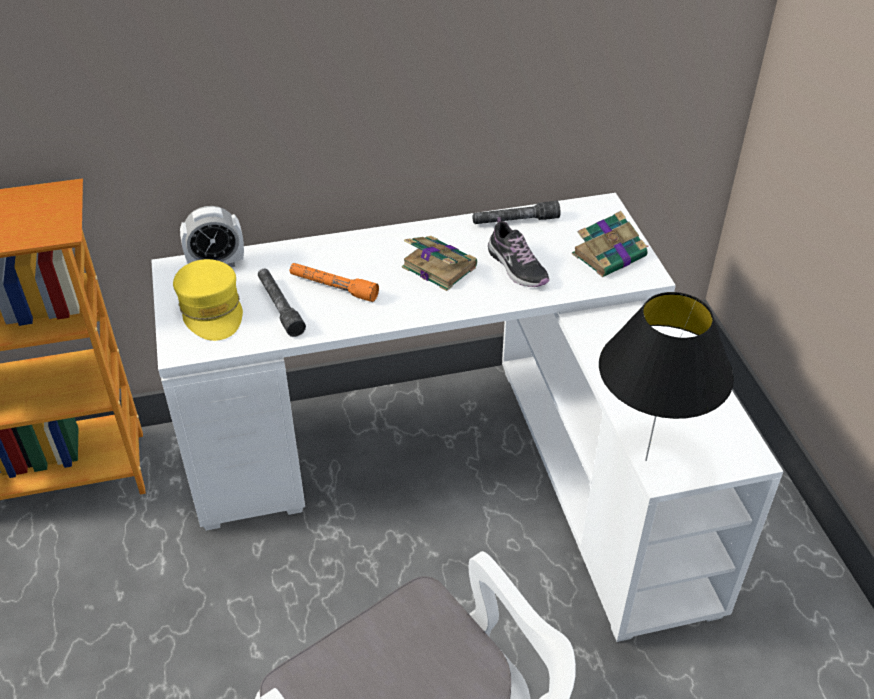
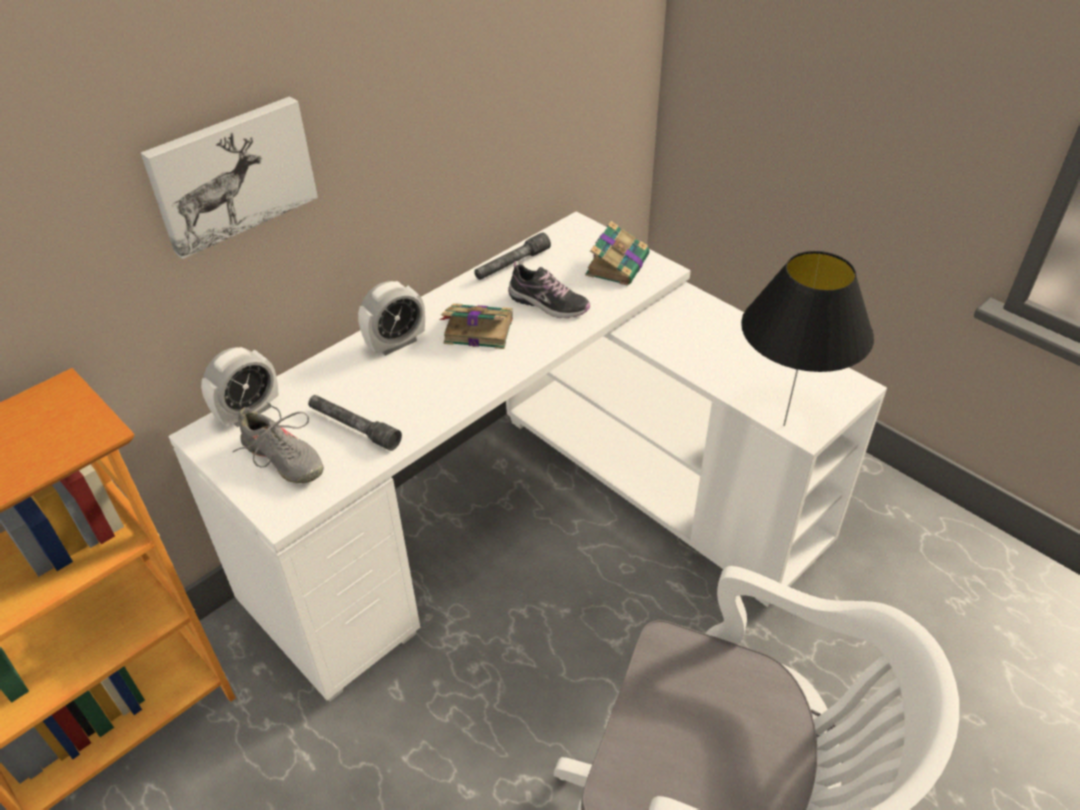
camera: 30 degrees left, 0 degrees up
yellow cap [173,259,243,341] -> grey shoe [233,402,324,483]
orange flashlight [290,263,379,302] -> none
none -> picture [141,96,318,259]
none -> alarm clock [358,281,425,356]

